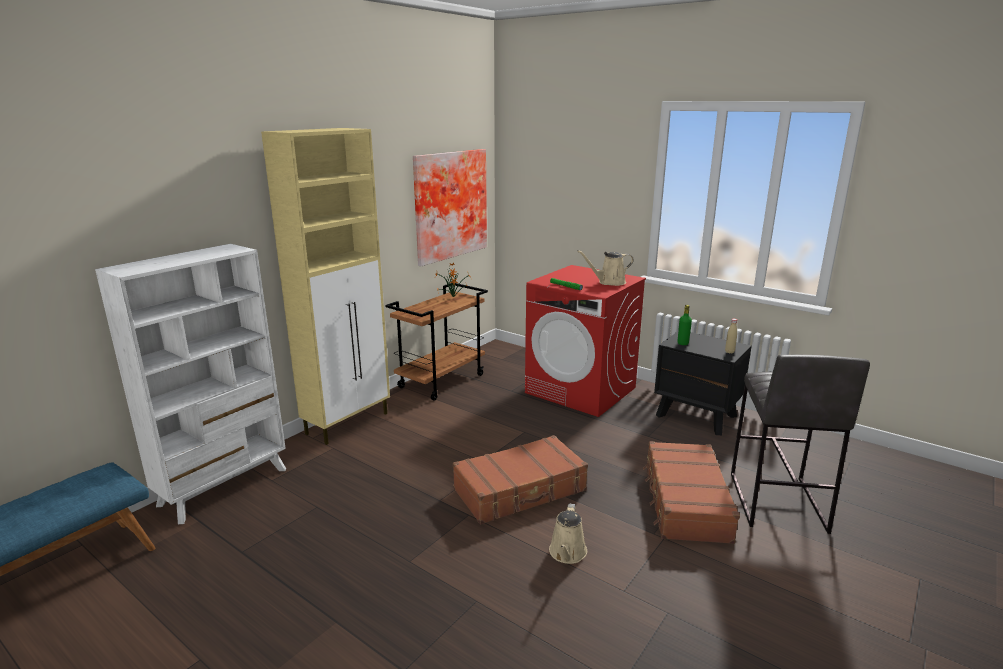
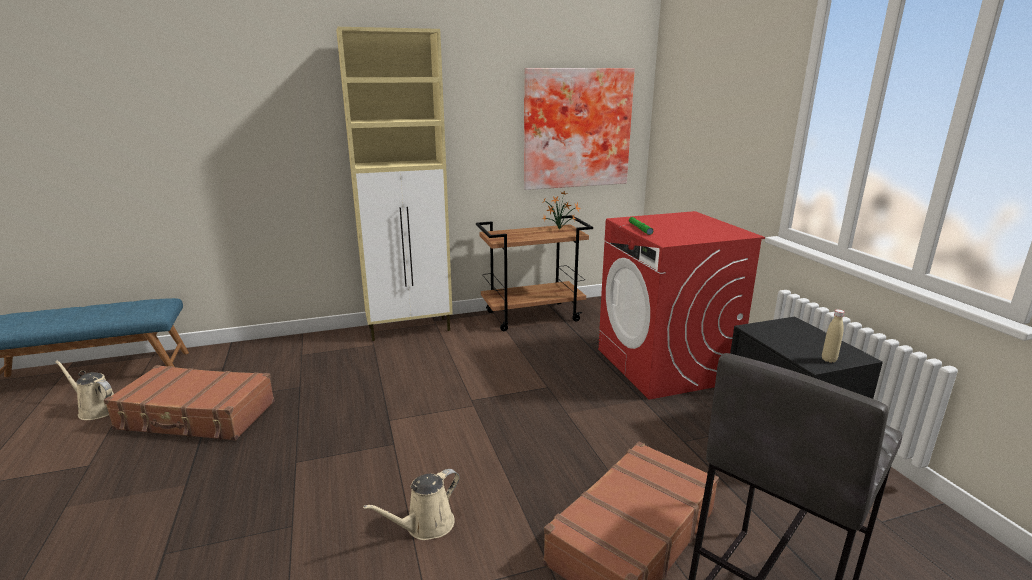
camera: 35 degrees right, 0 degrees up
white bookcase [95,244,286,524] -> none
brown suitcase [453,435,588,524] -> brown suitcase moved to [104,365,275,441]
beige watering can [577,250,634,286] -> beige watering can moved to [55,360,114,420]
green bottle [678,305,692,345] -> none

